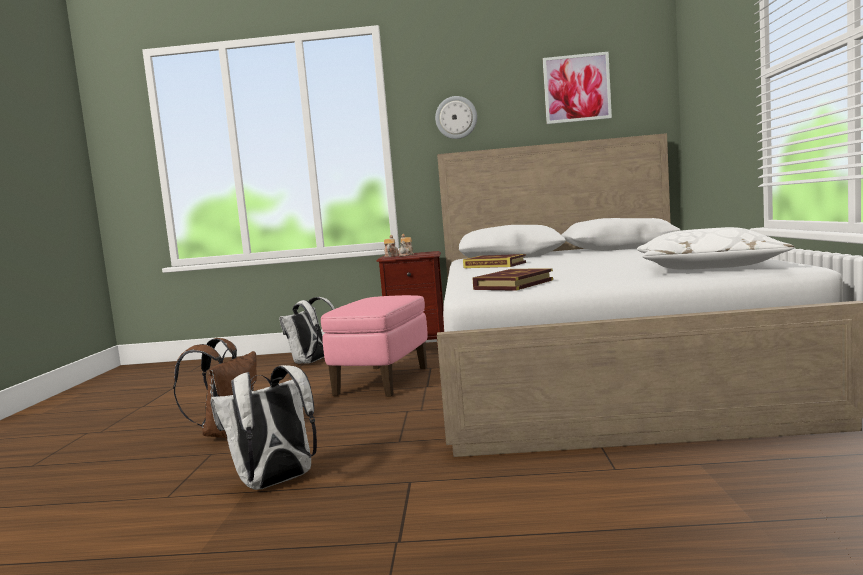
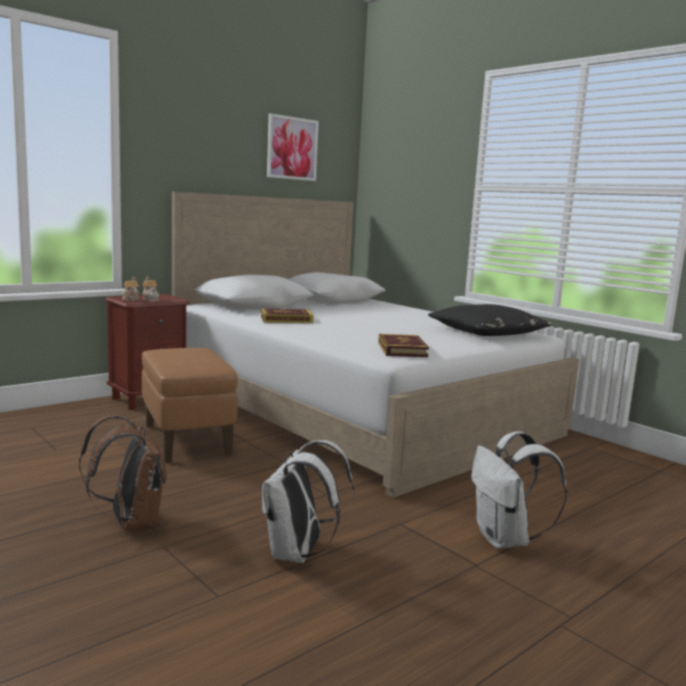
camera: 45 degrees left, 5 degrees up
white backpack [279,297,335,364] -> white backpack moved to [471,431,567,549]
pink ottoman [321,295,428,397] -> brown ottoman [142,348,238,463]
wall clock [435,96,477,139] -> none
white pillow [637,227,795,270] -> black pillow [428,304,553,336]

